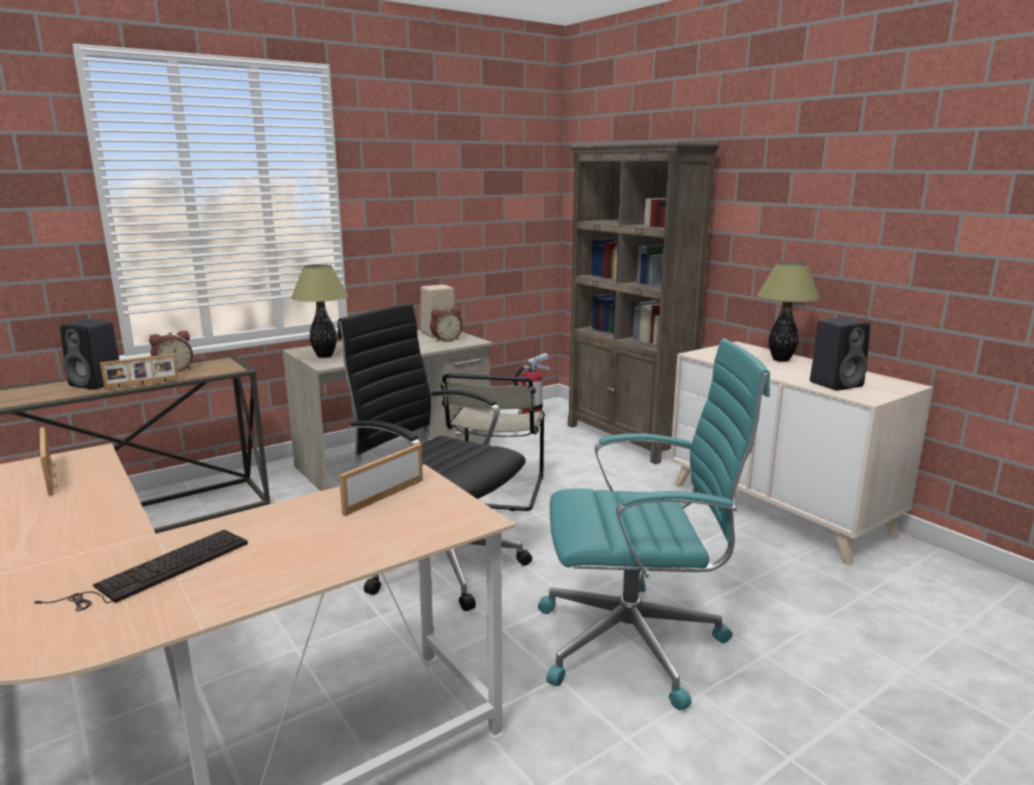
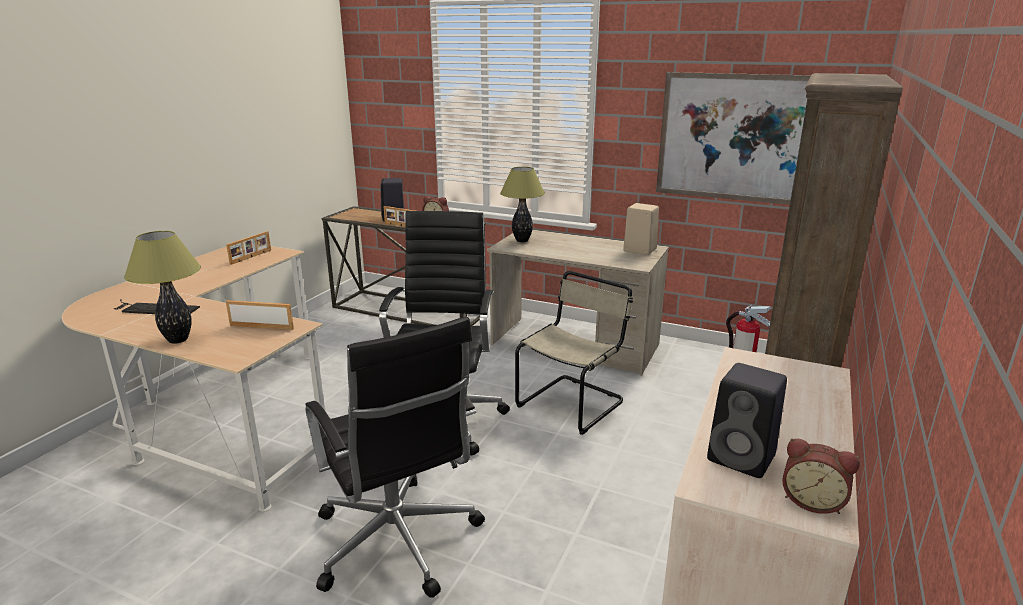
camera: 60 degrees right, 5 degrees up
alarm clock [430,307,463,342] -> alarm clock moved to [782,438,860,514]
beige chair [440,374,545,511] -> beige chair turned 150 degrees clockwise [515,271,633,435]
turquoise office chair [538,338,770,710] -> black office chair [305,317,485,598]
table lamp [757,262,820,362] -> table lamp moved to [124,231,201,344]
none -> picture [656,72,811,205]

